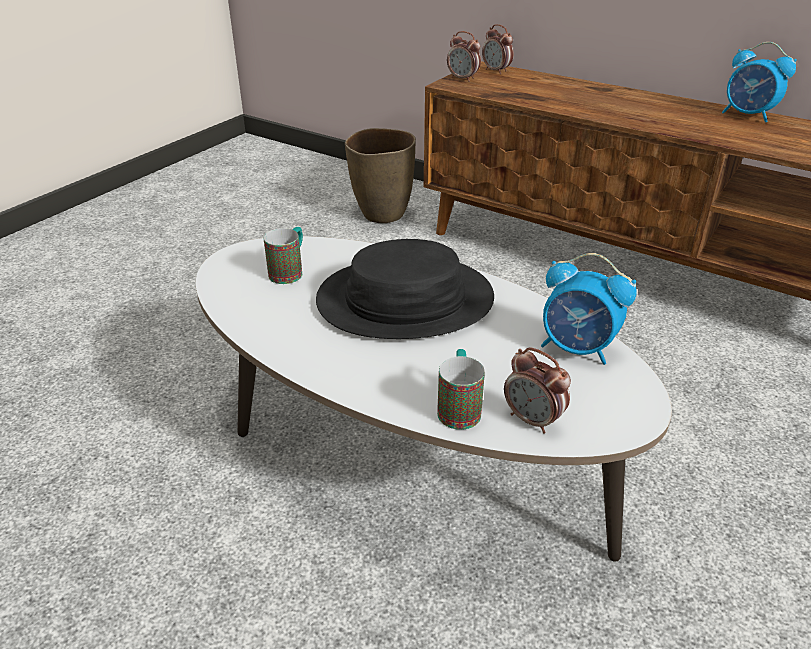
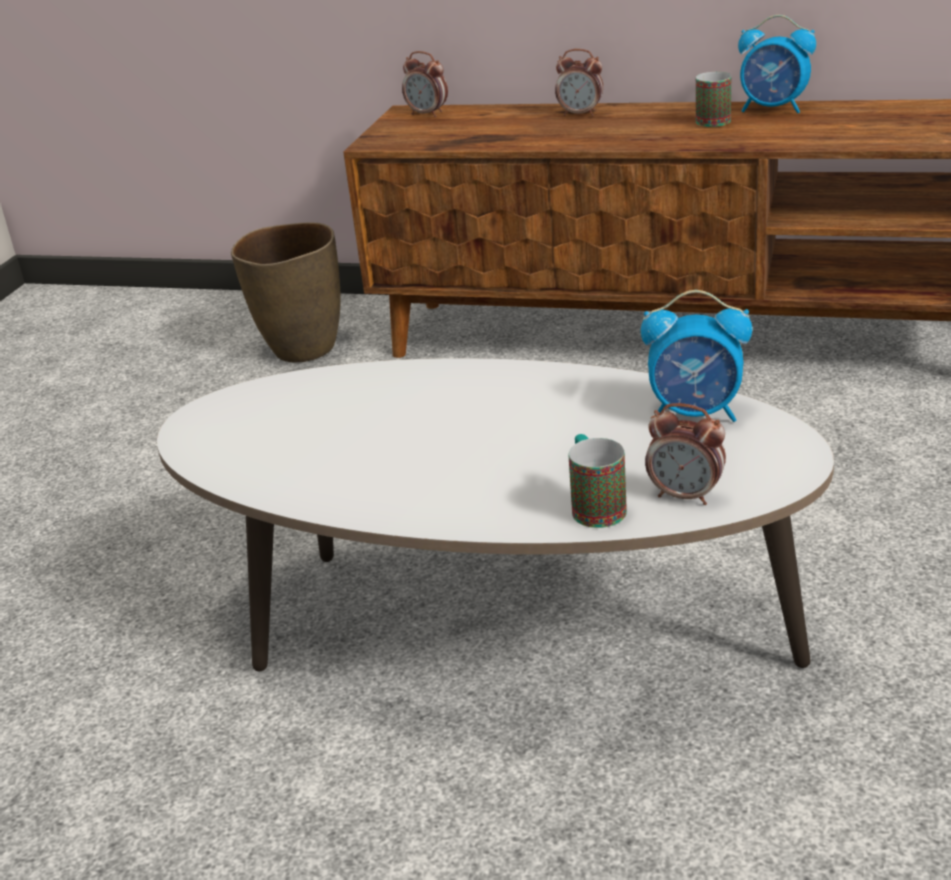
camera: 15 degrees left, 5 degrees down
mug [264,227,303,284] -> mug moved to [696,72,731,127]
black hat [316,239,494,339] -> none
alarm clock [447,31,481,82] -> alarm clock moved to [555,49,603,116]

